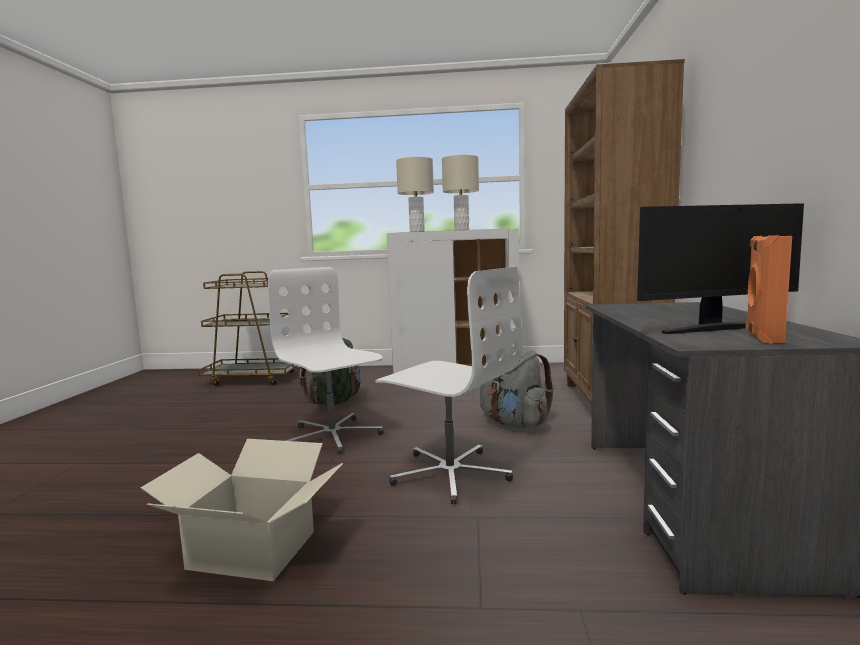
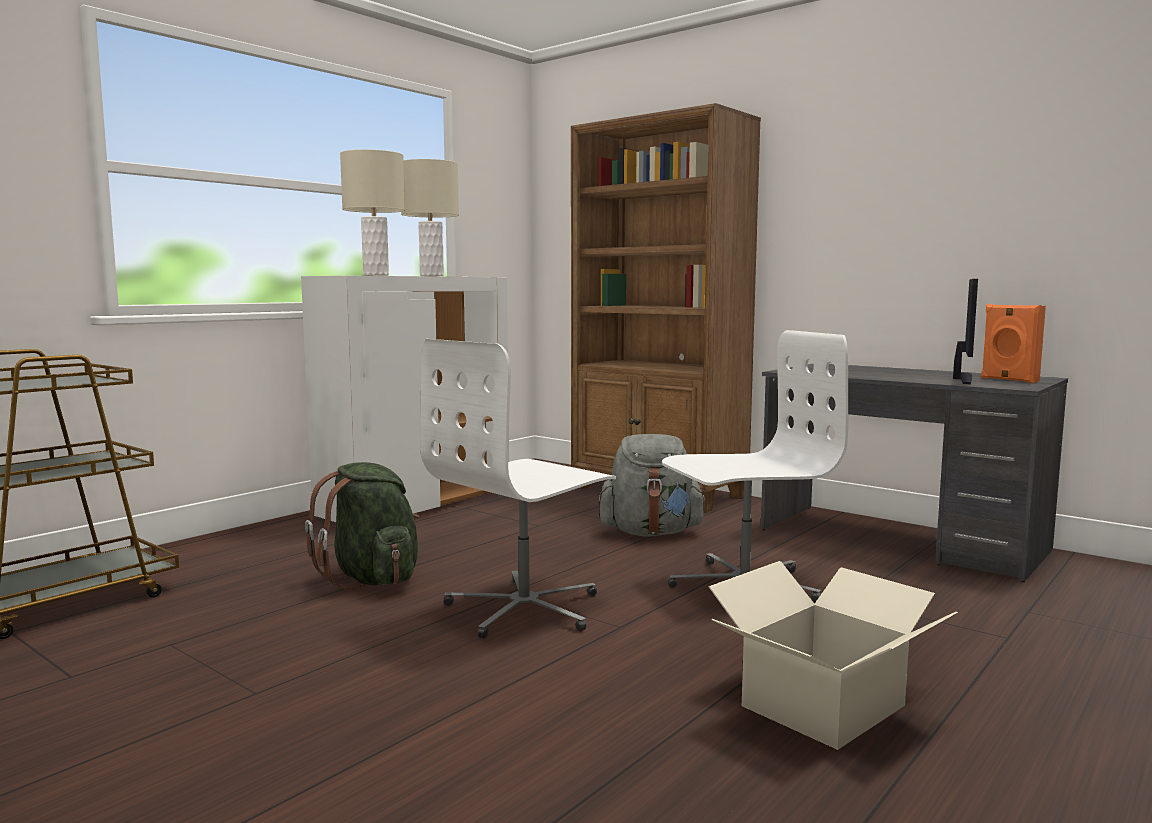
camera: 55 degrees left, 0 degrees up
white office chair [268,267,383,455] -> white office chair turned 45 degrees counterclockwise [420,339,616,639]

